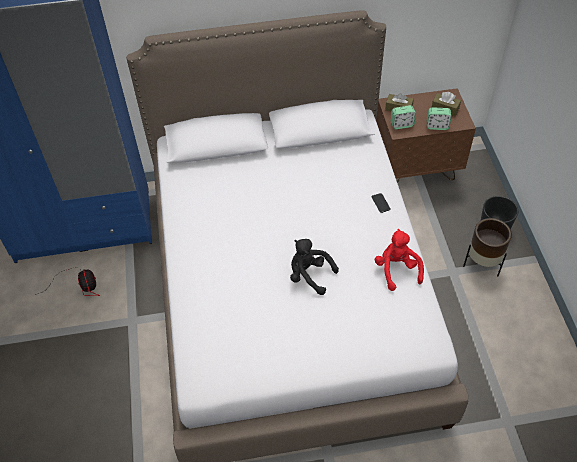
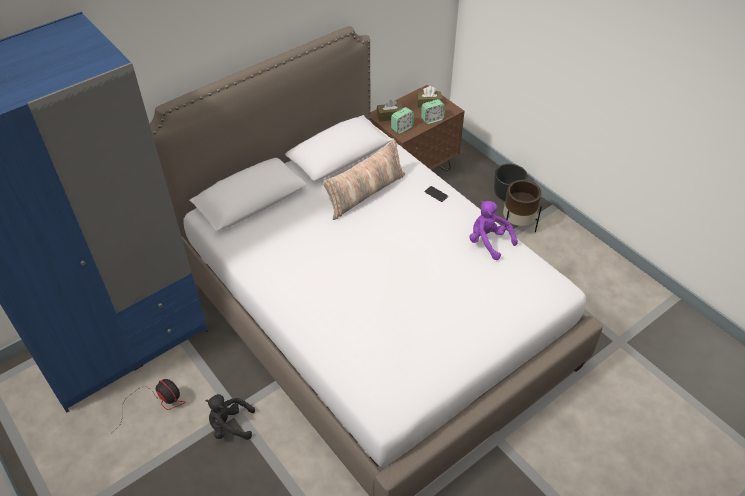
camera: 30 degrees left, 5 degrees down
black plush toy [290,239,339,295] -> black plush toy moved to [205,394,255,440]
red plush toy [375,229,424,291] -> purple plush toy [469,201,518,260]
none -> pillow [323,139,405,220]

